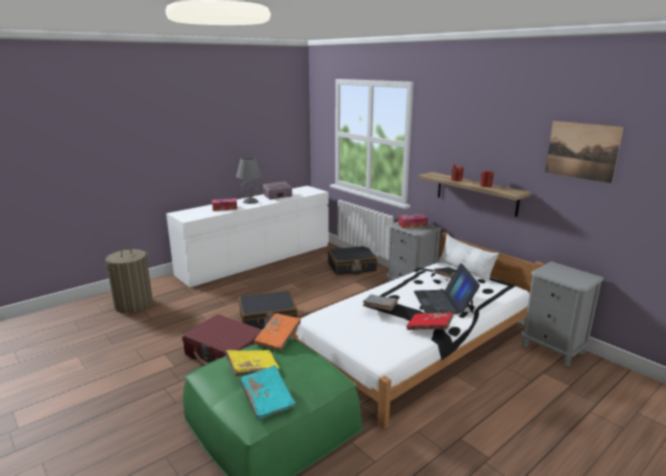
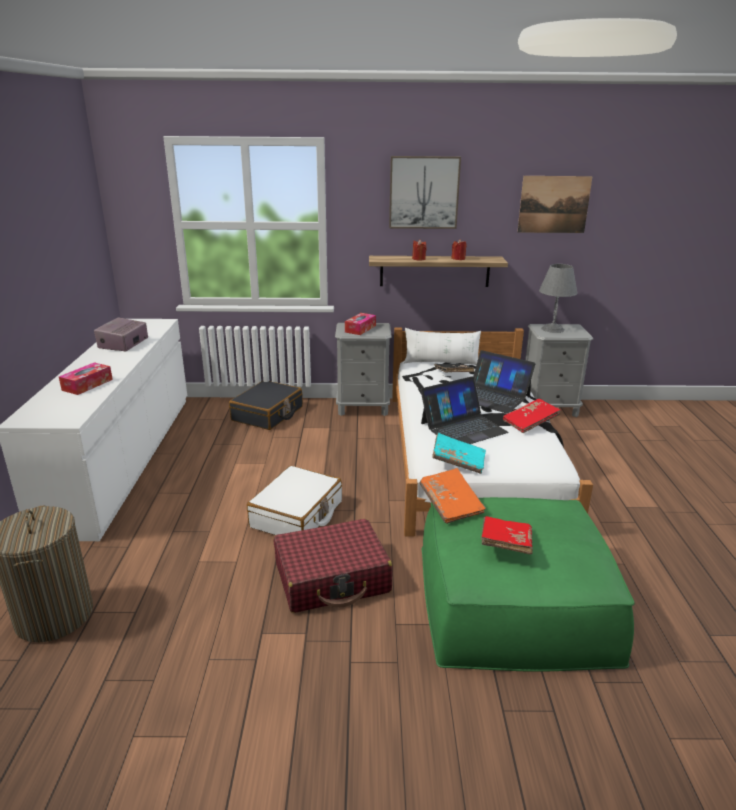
camera: 50 degrees left, 5 degrees up
yellow book [226,350,280,376] -> red book [481,516,533,554]
grey table lamp [236,157,262,204] -> grey table lamp moved to [539,264,578,333]
black suitcase [239,291,298,330] -> white suitcase [247,466,342,535]
turquoise book [240,365,296,420] -> turquoise book moved to [432,433,486,474]
grey book [363,294,398,311] -> laptop [421,376,509,444]
none -> picture [389,156,461,229]

